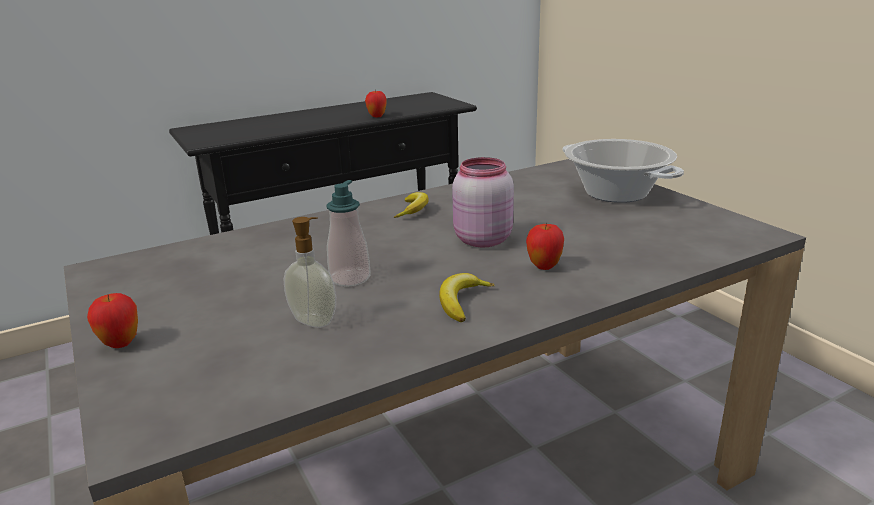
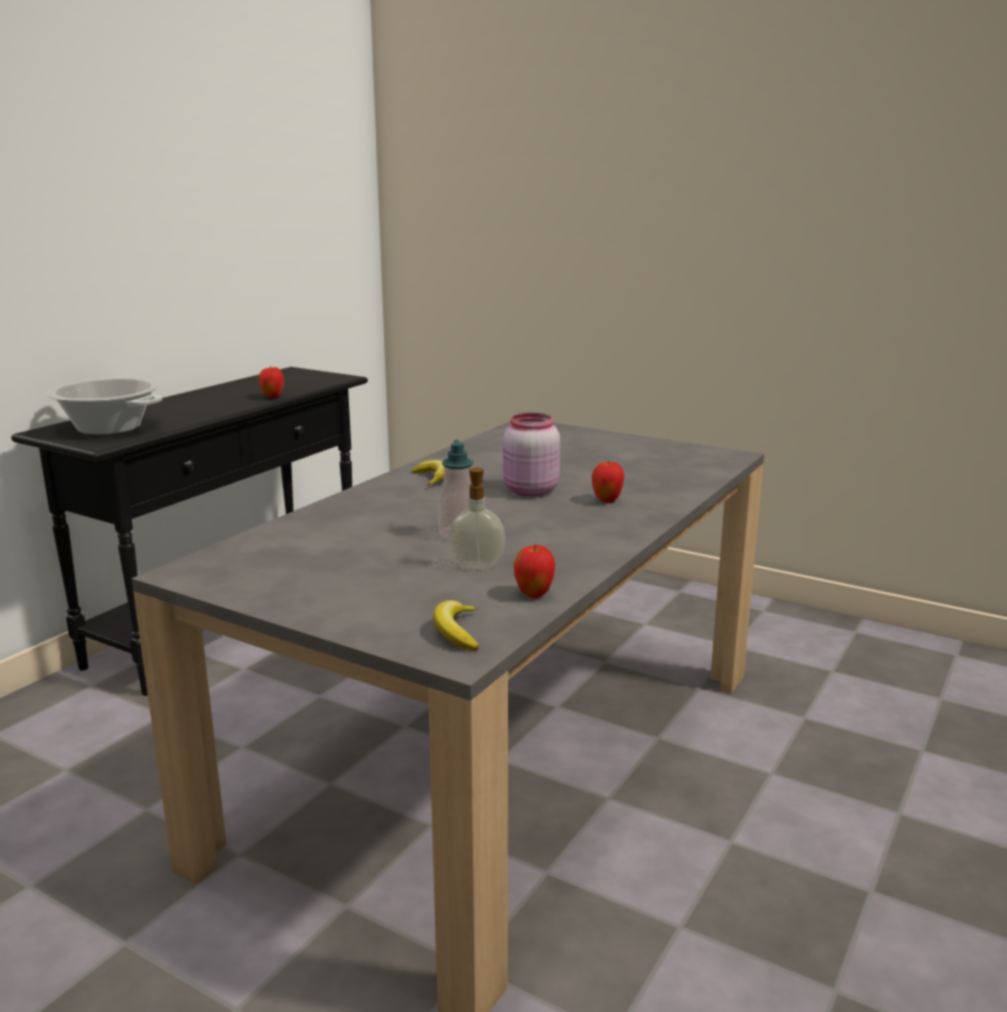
camera: 30 degrees left, 5 degrees down
apple [87,293,138,348] -> apple moved to [513,545,555,598]
banana [439,273,494,322] -> banana moved to [433,600,479,651]
cooking pot [562,139,684,203] -> cooking pot moved to [47,378,162,435]

